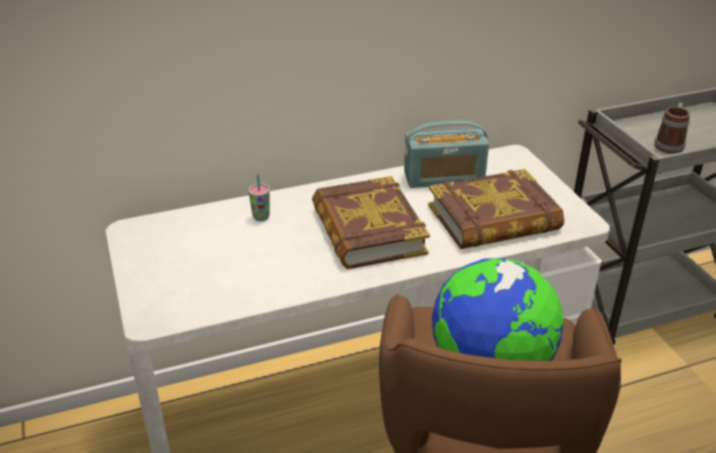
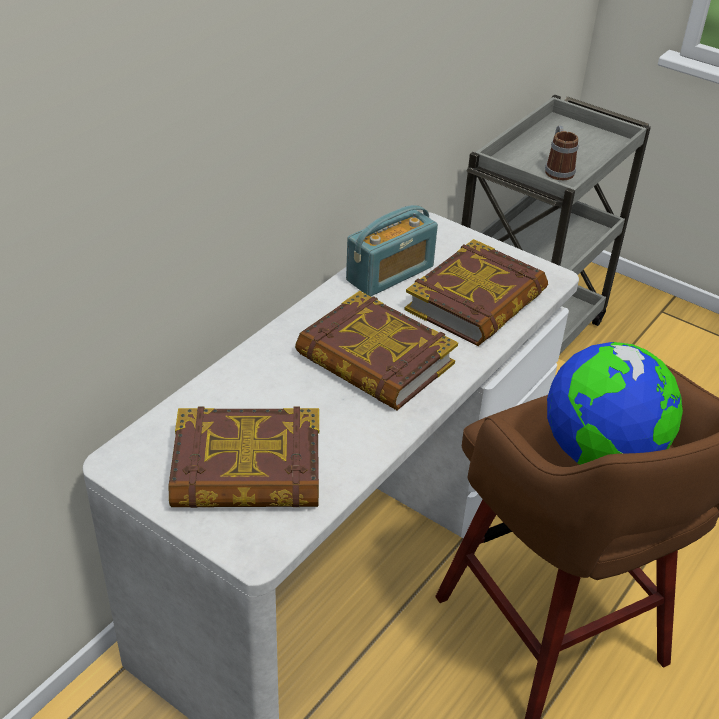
camera: 35 degrees left, 5 degrees up
cup [249,174,270,221] -> none
none -> book [168,407,319,508]

